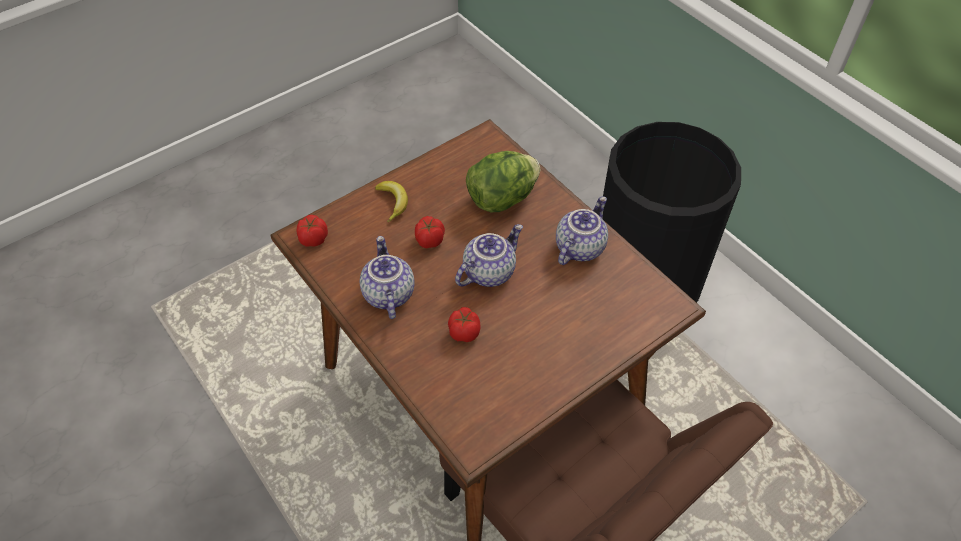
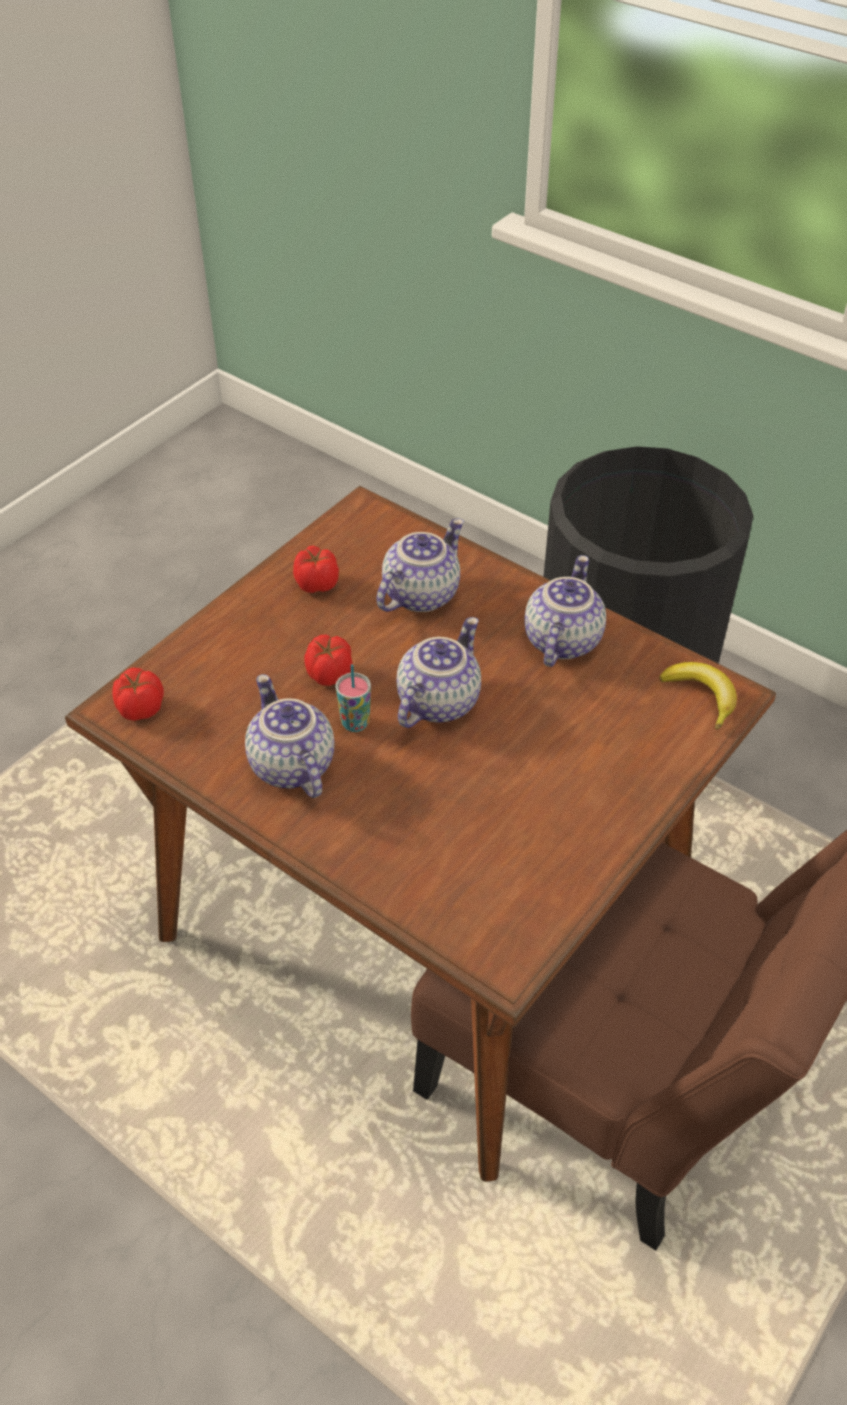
camera: 15 degrees left, 5 degrees down
banana [375,181,408,222] -> banana moved to [659,662,737,730]
tomato [448,307,480,342] -> tomato moved to [293,546,339,593]
lettuce [466,151,540,212] -> teapot [376,518,464,612]
none -> cup [336,664,371,732]

